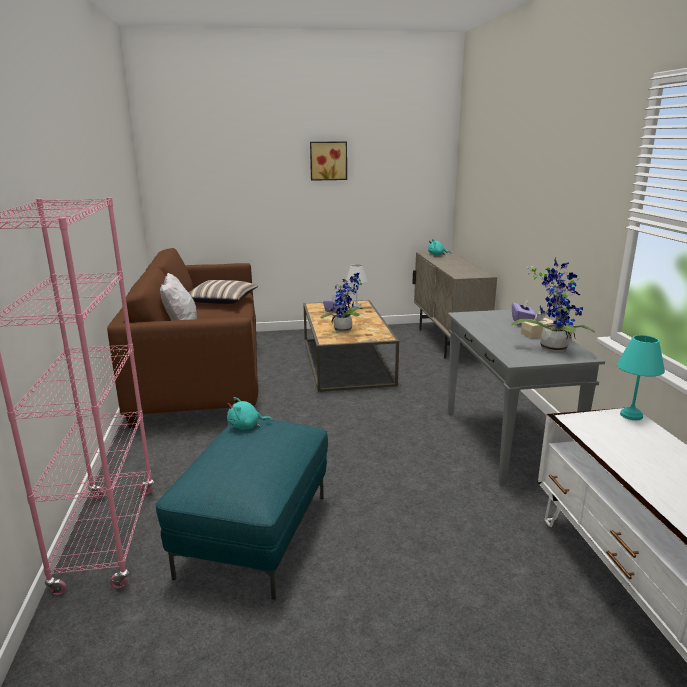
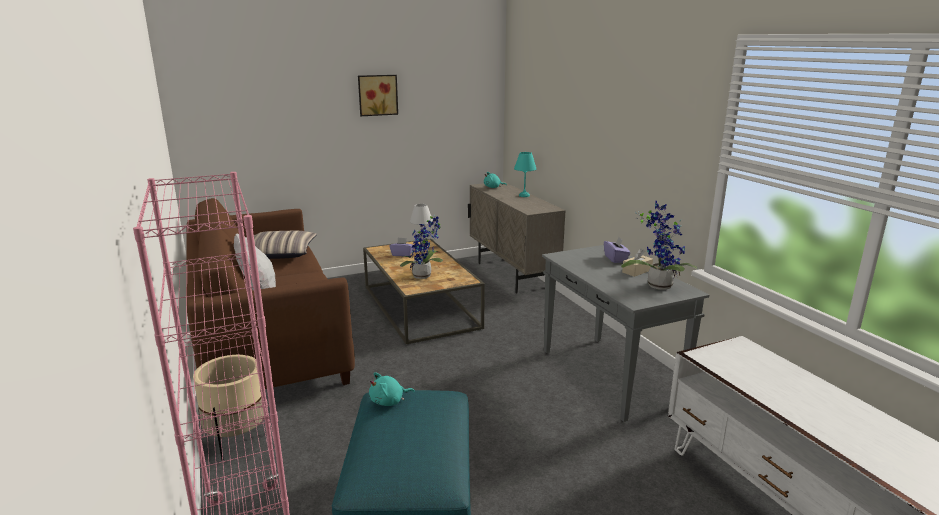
camera: 15 degrees left, 0 degrees up
turquoise table lamp [617,335,665,420] -> turquoise table lamp moved to [514,152,536,197]
none -> beige planter [193,355,264,461]

